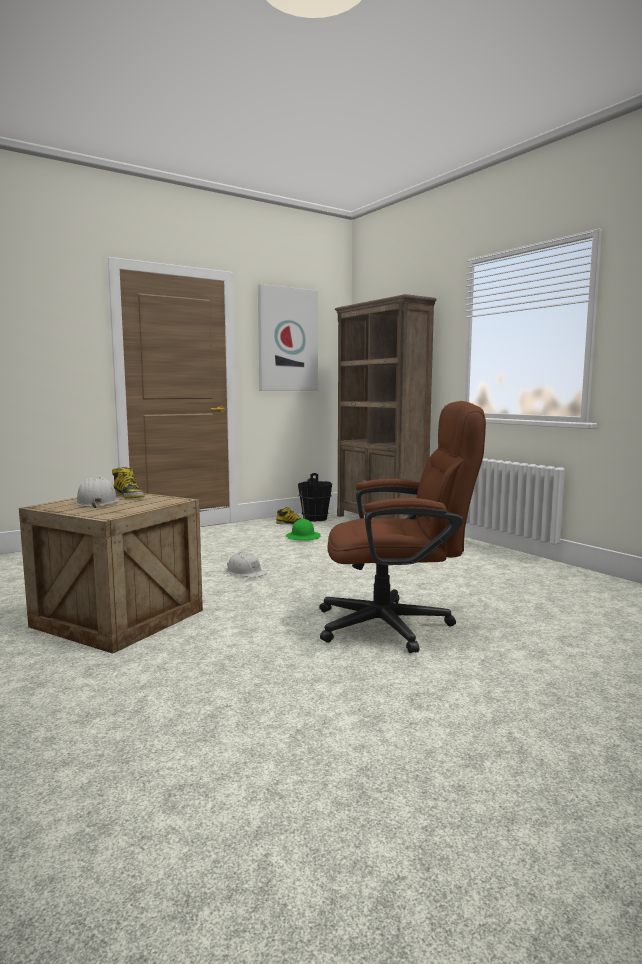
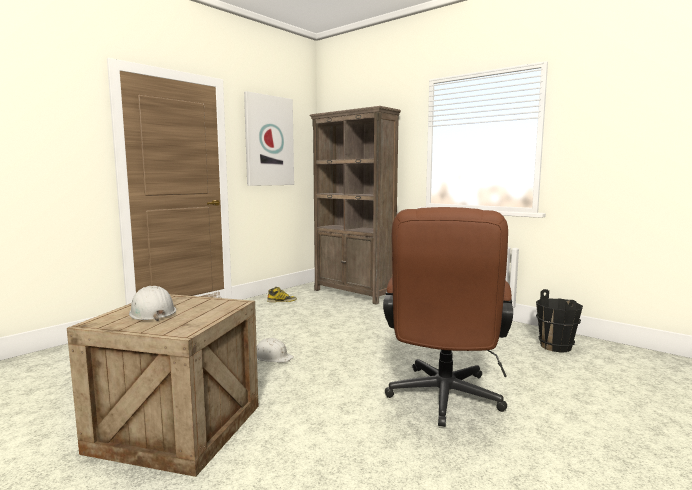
camera: 15 degrees left, 0 degrees up
boot [112,467,144,499] -> none
green hard hat [286,519,321,541] -> none
black bucket [298,473,332,522] -> black bucket moved to [536,289,583,352]
brown office chair [319,401,486,653] -> brown office chair turned 120 degrees clockwise [383,207,513,427]

